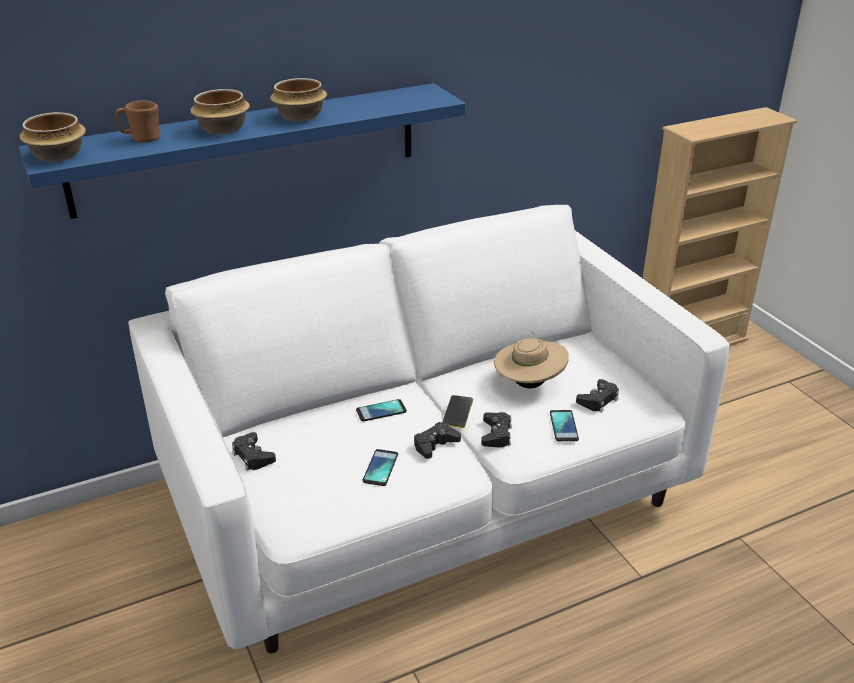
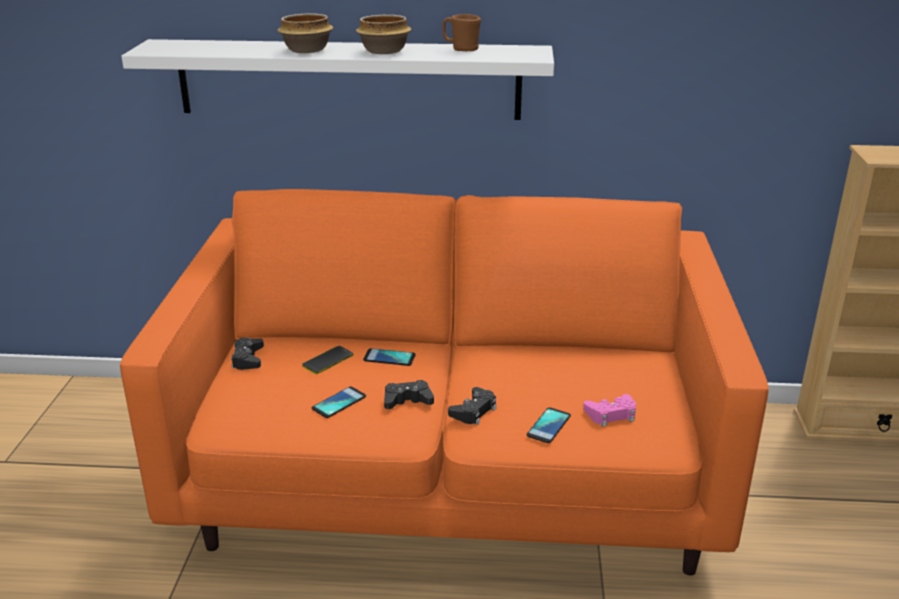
camera: 30 degrees right, 5 degrees down
blue shelf [19,83,466,219] -> white shelf [121,39,554,120]
bowl [20,112,86,162] -> none
brown mug [115,100,160,142] -> brown mug moved to [442,14,481,51]
white sofa [128,205,729,653] -> orange sofa [120,189,769,575]
phone [442,395,473,428] -> phone moved to [302,346,354,375]
beige hat [494,331,569,388] -> none
black game controller [576,379,619,413] -> pink game controller [583,394,636,427]

